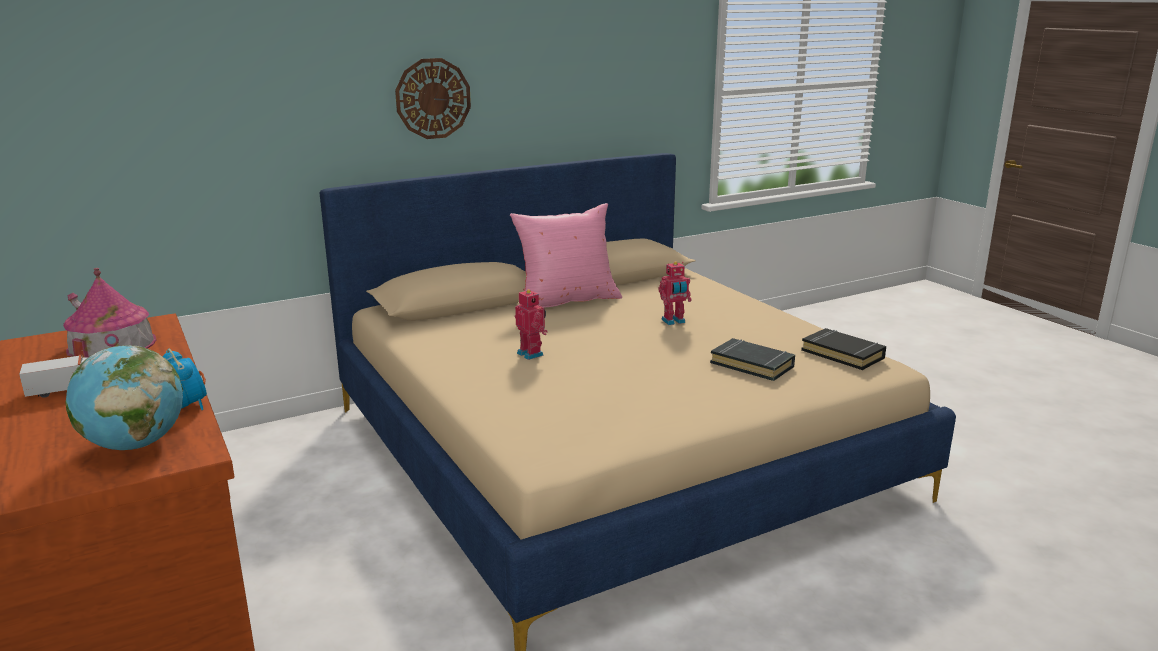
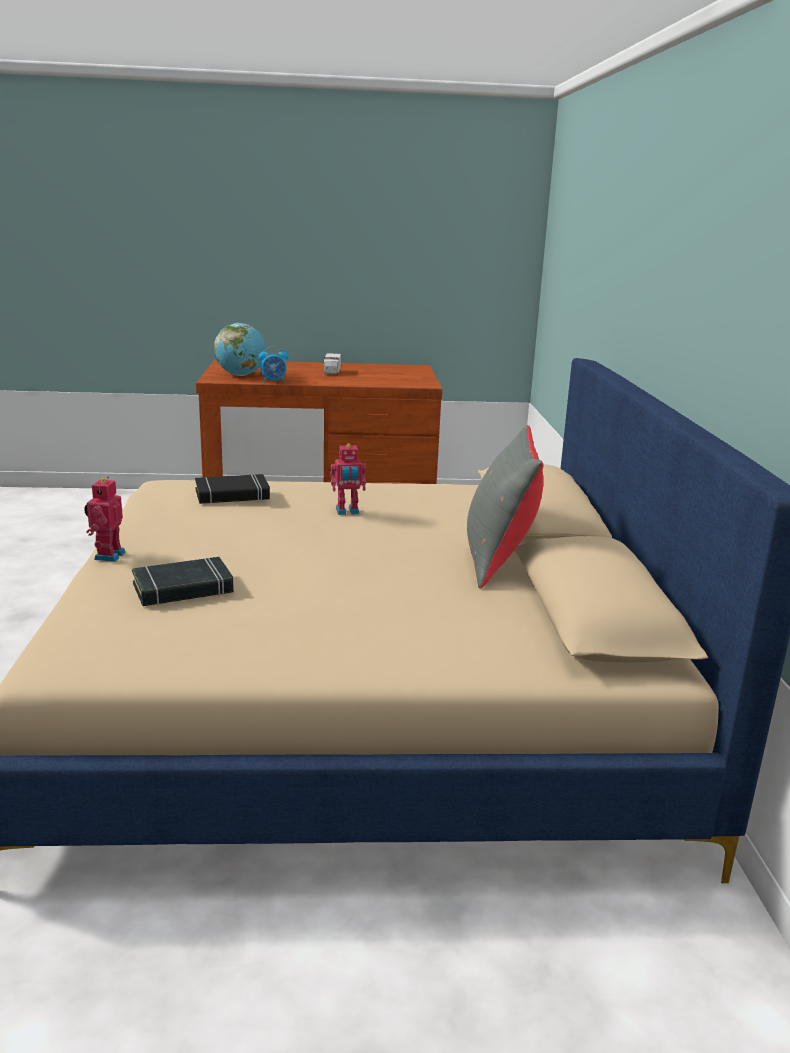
camera: 115 degrees right, 0 degrees up
toy house [63,268,156,358] -> none
wall clock [395,58,471,139] -> none
pink pillow [510,203,622,307] -> grey pillow [467,425,543,589]
toy robot [658,262,691,325] -> toy robot moved to [84,476,126,562]
black book [801,328,886,370] -> black book moved to [195,474,270,504]

